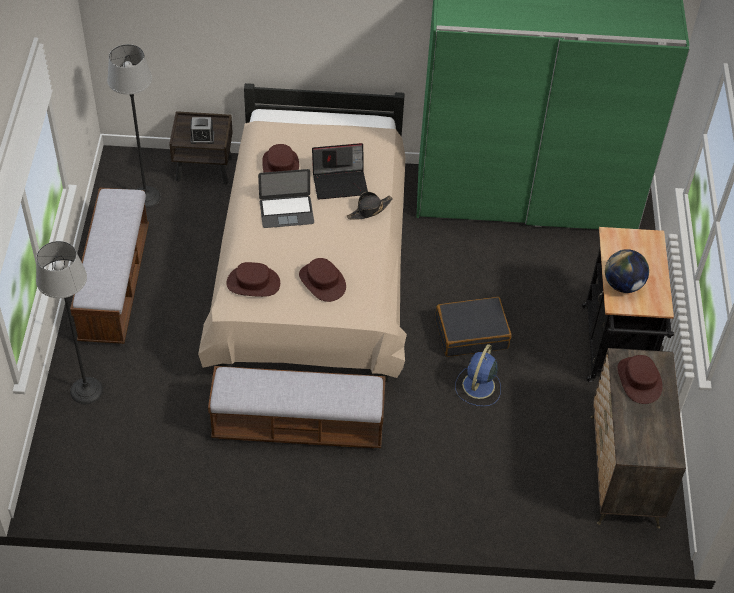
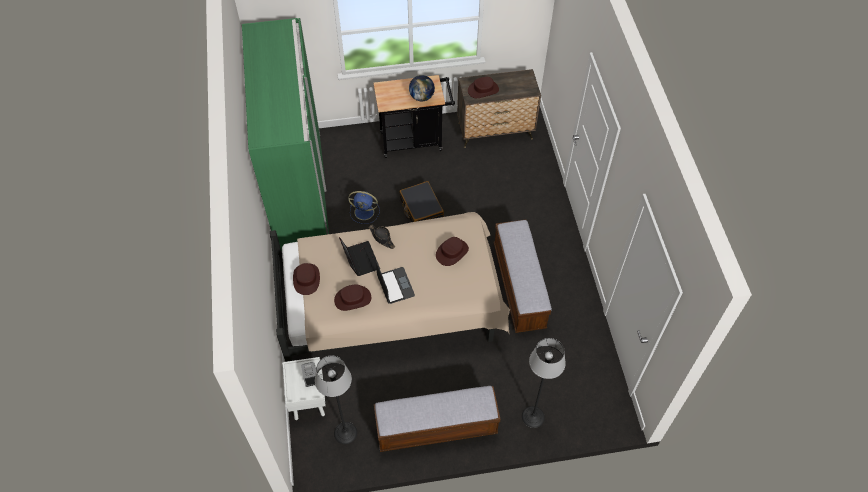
camera: 100 degrees left, 5 degrees up
brown nightstand [169,111,233,184] -> white nightstand [283,357,326,420]
brown hat [226,262,280,297] -> brown hat moved to [293,263,320,295]
blue fan [455,344,501,406] -> blue fan moved to [348,191,380,224]

